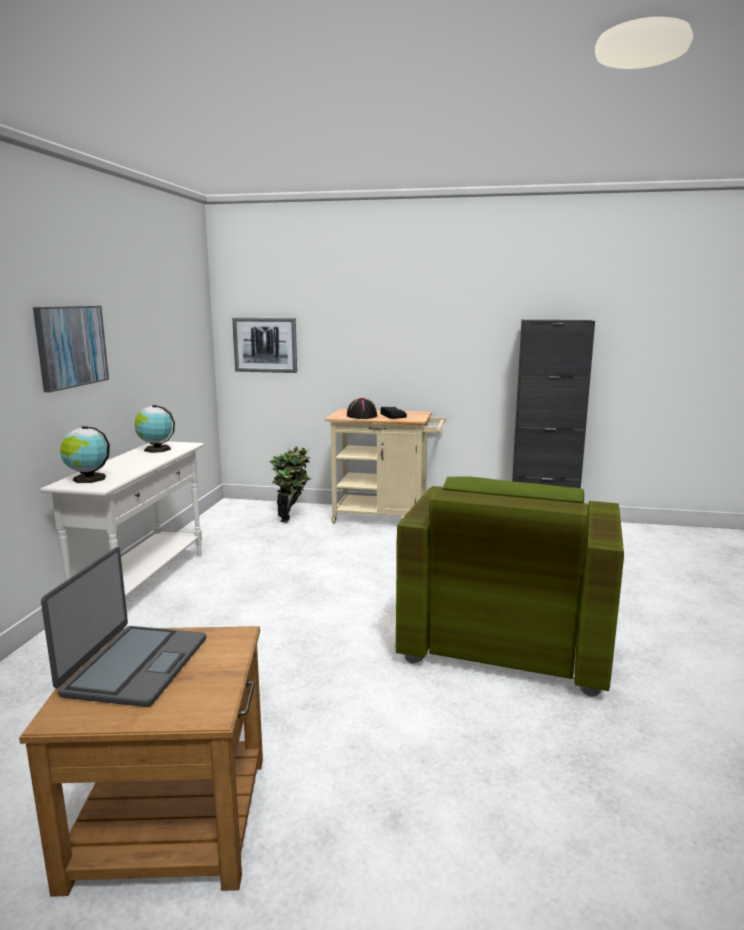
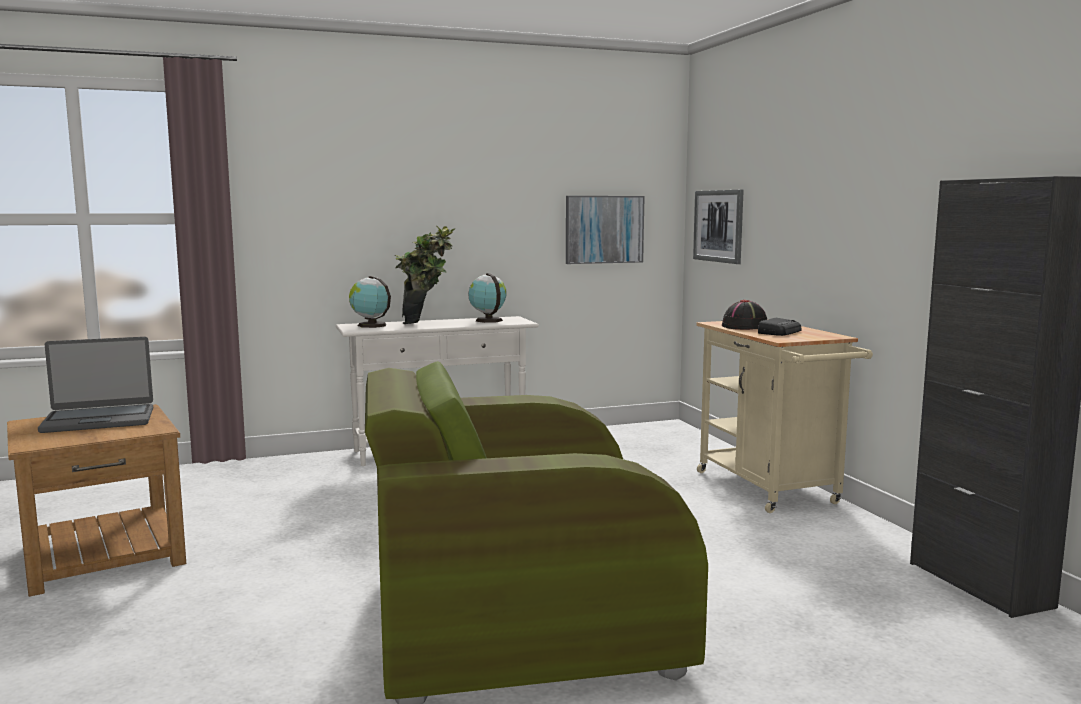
camera: 60 degrees right, 5 degrees down
picture [33,306,109,392] -> picture moved to [566,196,645,264]
potted plant [269,446,311,523] -> potted plant moved to [395,226,455,324]

